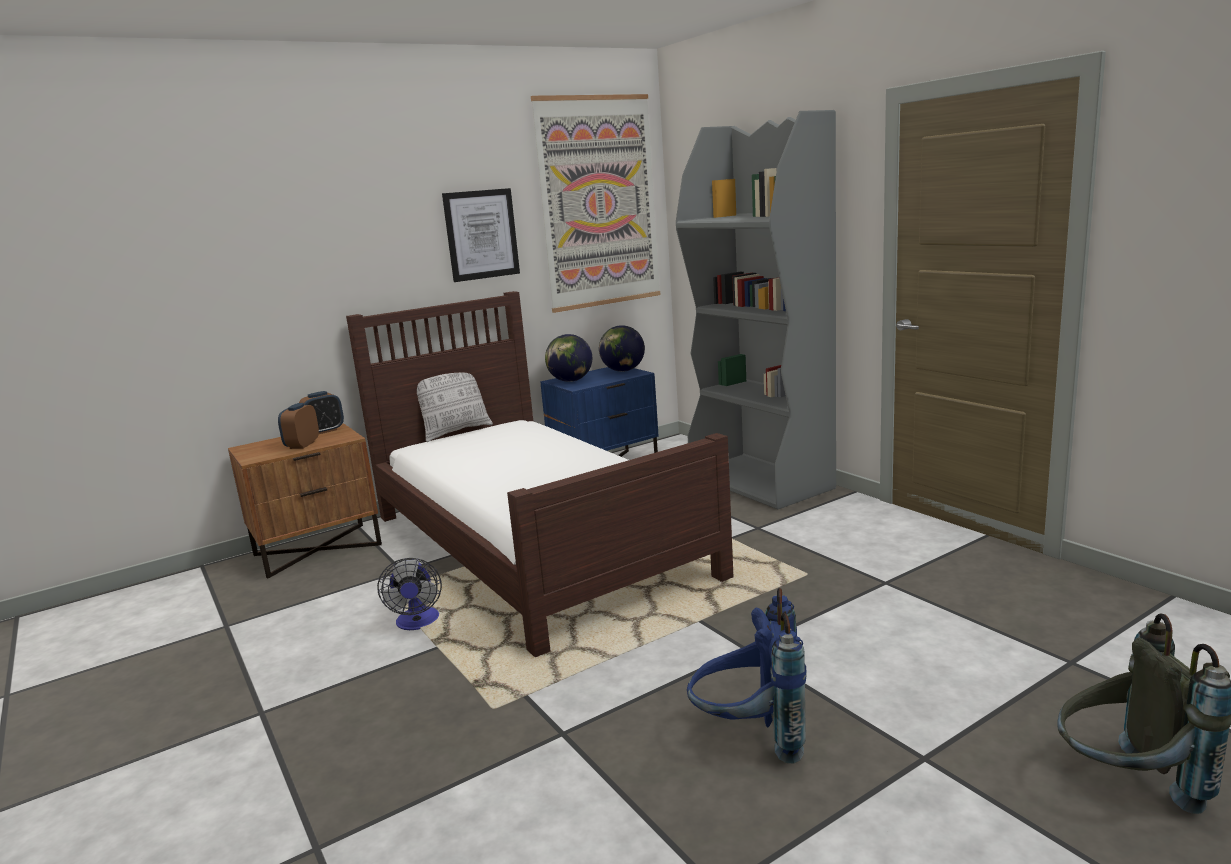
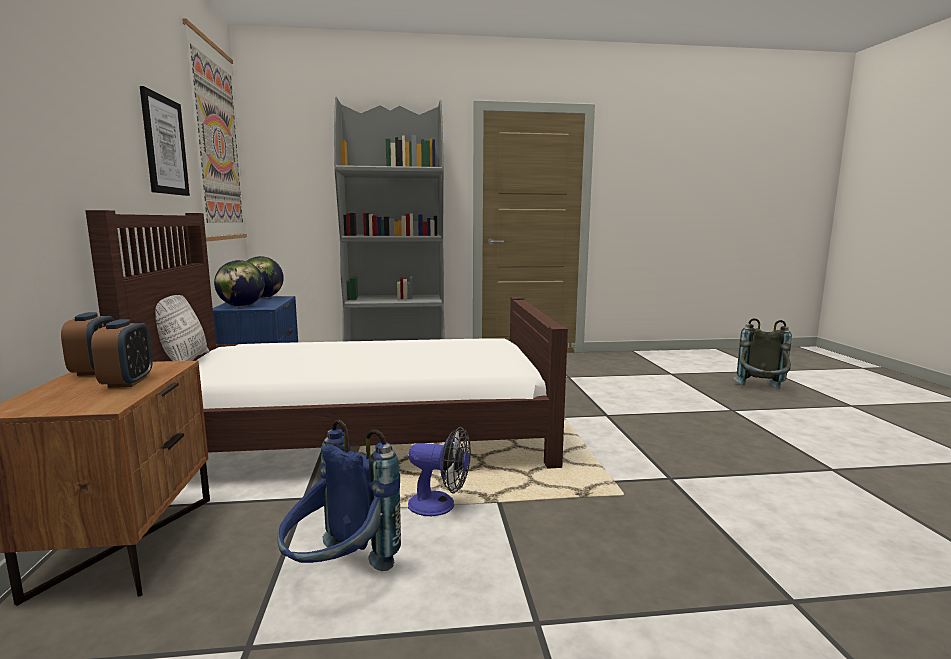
camera: 65 degrees left, 5 degrees down
alarm clock [278,403,319,449] -> alarm clock turned 135 degrees counterclockwise [91,319,153,388]
blue backpack [687,588,807,763] -> blue backpack moved to [277,420,401,571]

